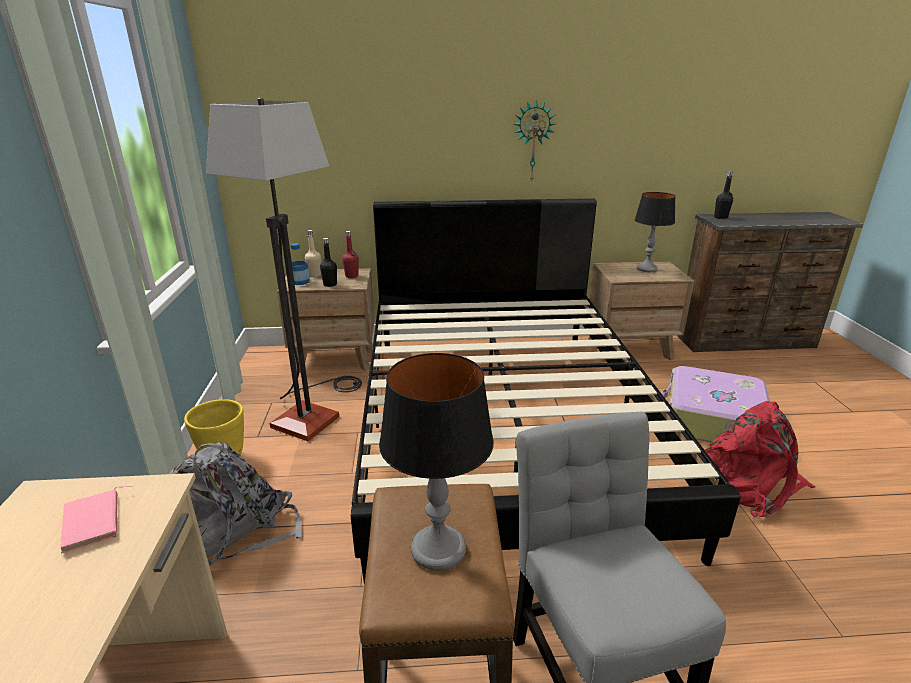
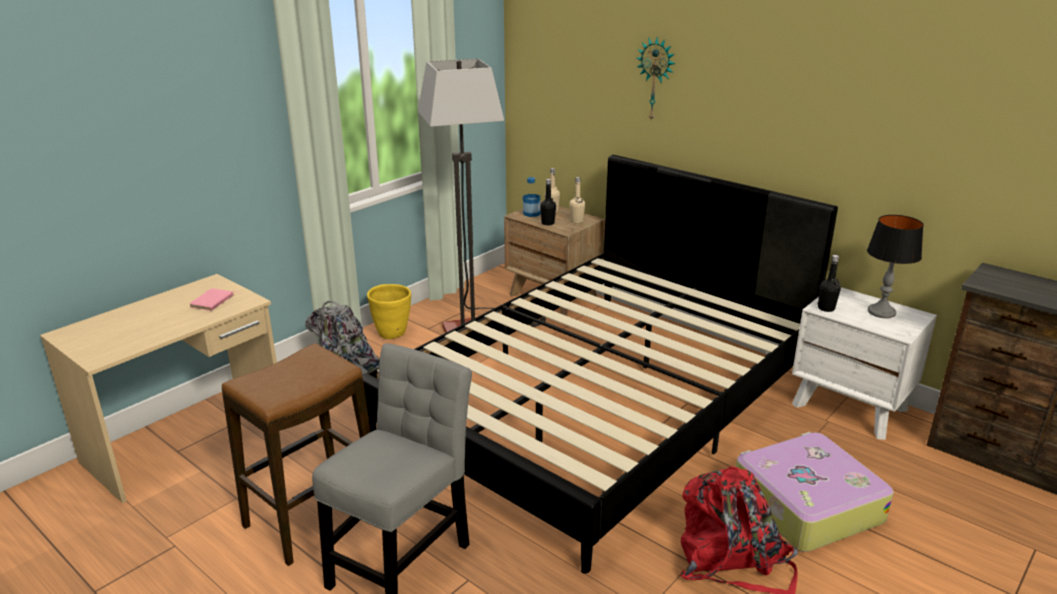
camera: 45 degrees right, 0 degrees up
red bottle [342,231,358,278] -> beige bottle [569,177,585,224]
table lamp [379,353,494,571] -> none
wall clock [514,100,556,183] -> wall clock moved to [636,38,675,122]
brown nightstand [588,261,694,362] -> white nightstand [792,287,937,440]
black bottle [714,171,733,219] -> black bottle moved to [818,255,841,312]

